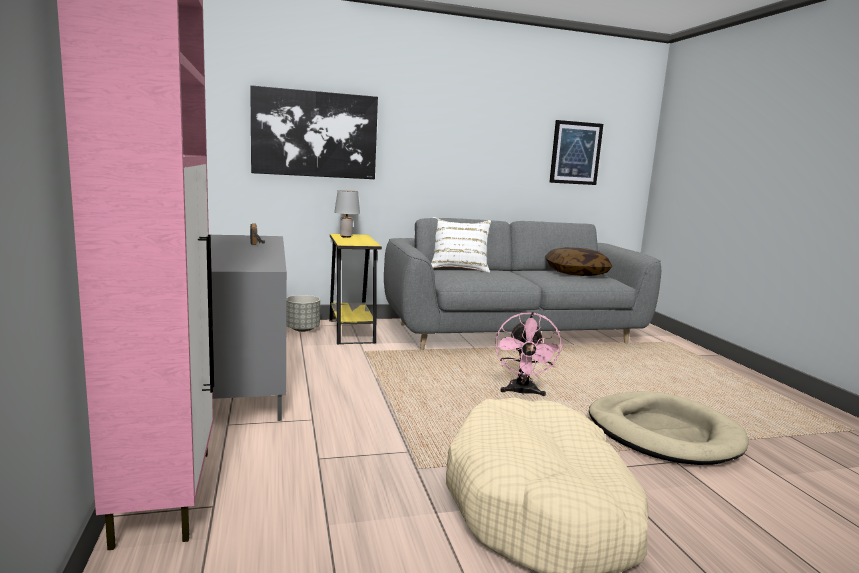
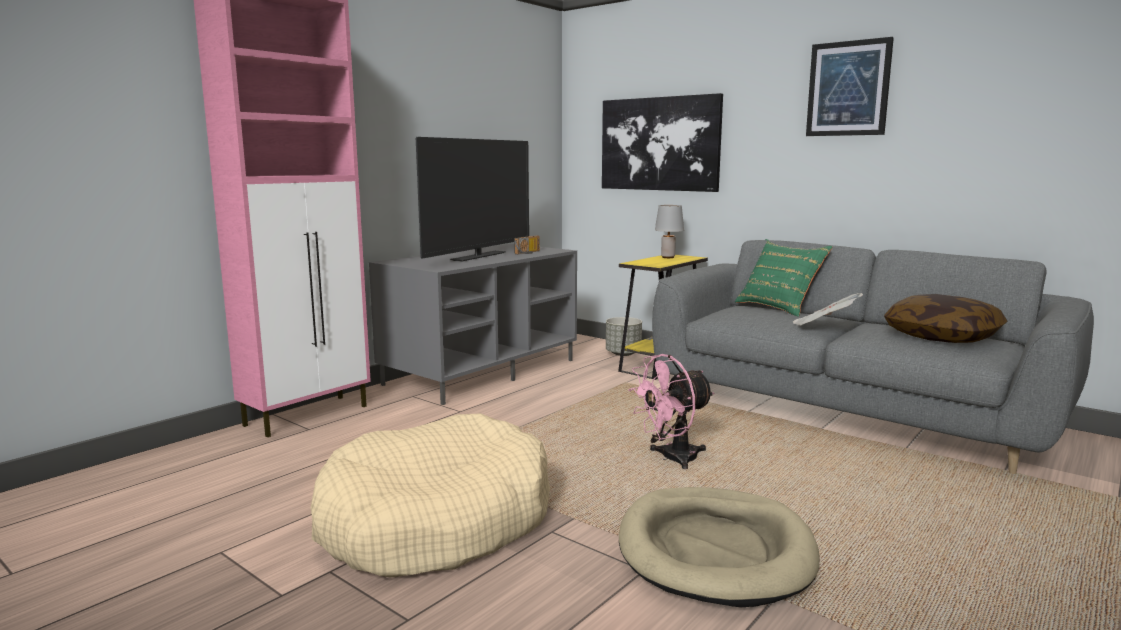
camera: 55 degrees right, 0 degrees up
white pillow [431,217,491,272] -> green pillow [735,239,833,317]
picture [549,120,603,185] -> picture moved to [806,37,894,136]
none -> television [416,137,529,261]
none -> newspaper [793,293,863,326]

